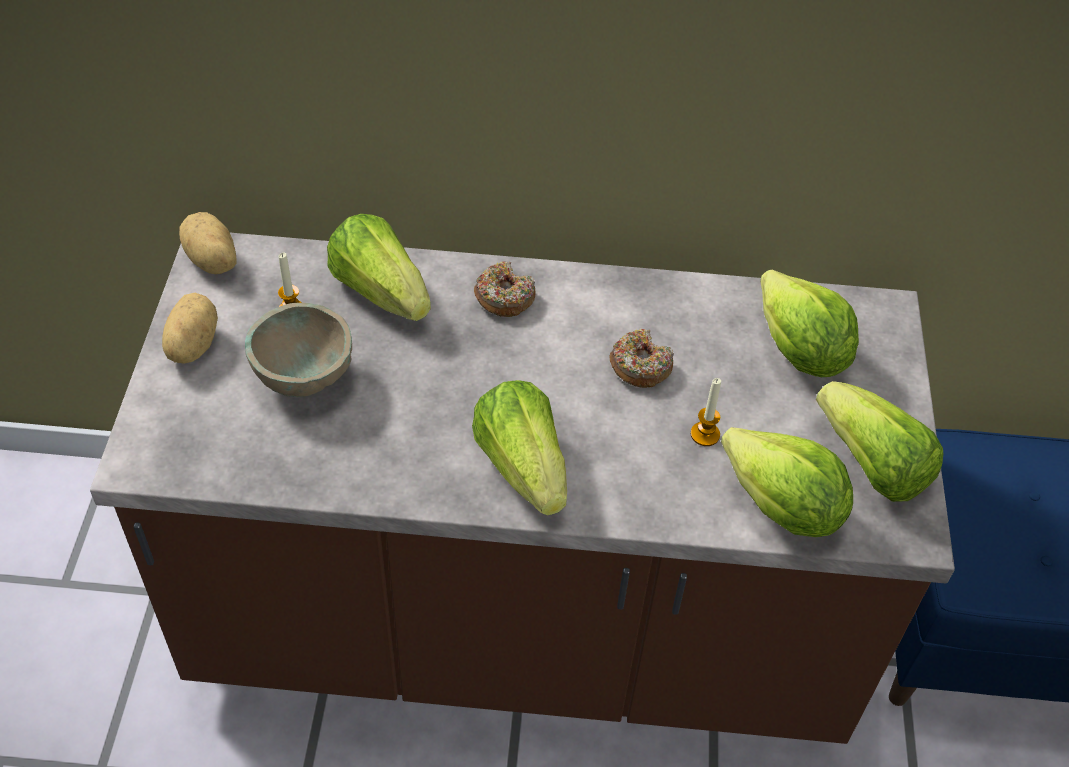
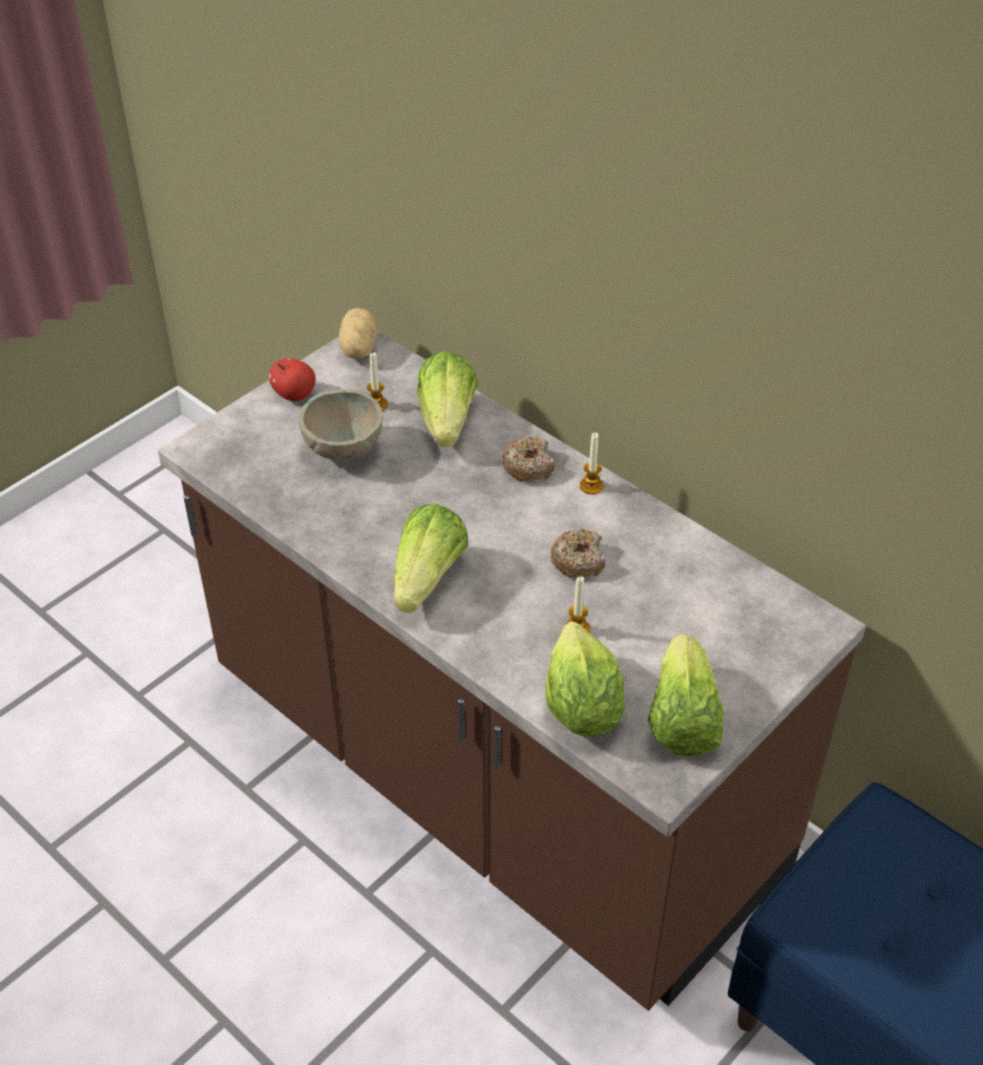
camera: 40 degrees right, 5 degrees down
potato [162,293,218,364] -> apple [269,358,316,401]
lettuce [760,269,859,377] -> none
none -> candle [580,432,604,494]

